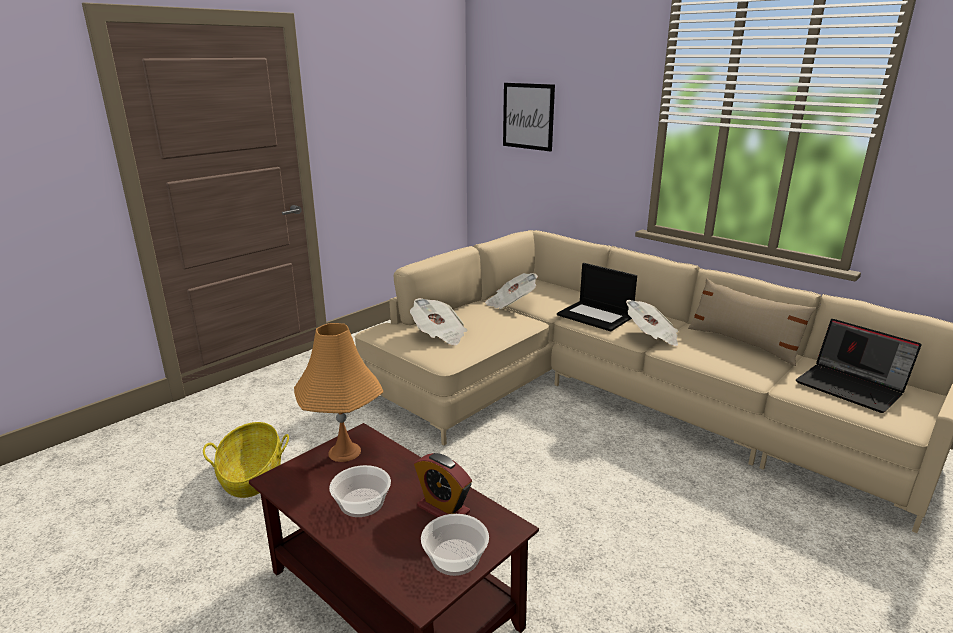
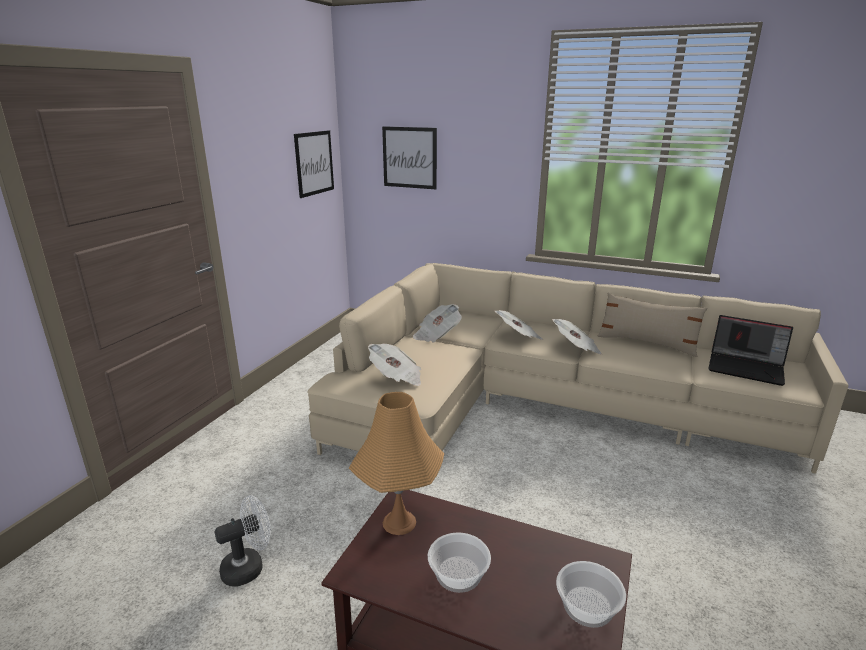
camera: 20 degrees left, 0 degrees up
basket [203,422,289,498] -> white fan [215,495,271,586]
alarm clock [414,453,472,517] -> none
laptop [557,263,637,332] -> newspaper [495,310,543,340]
none -> picture [294,130,334,198]

